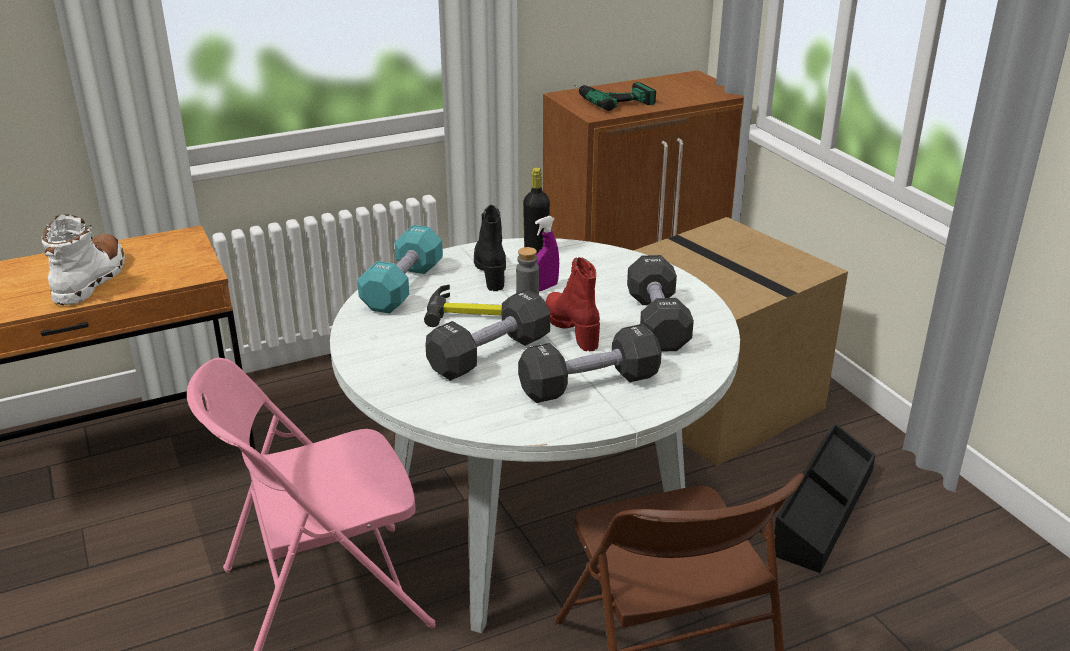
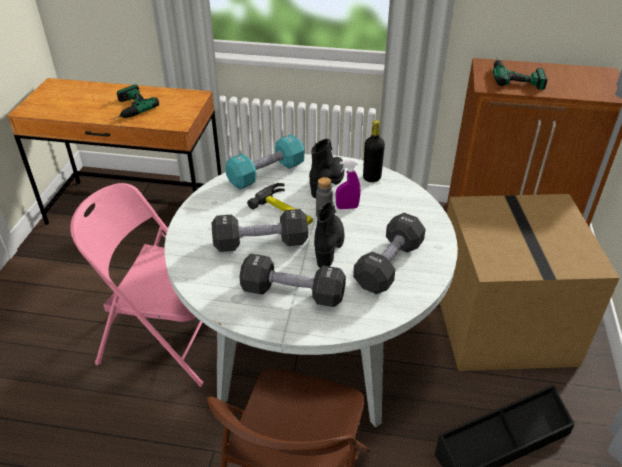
camera: 35 degrees right, 10 degrees up
white boot [42,214,125,305] -> power drill [111,84,159,120]
red boot [545,257,600,351] -> black boot [314,201,344,268]

